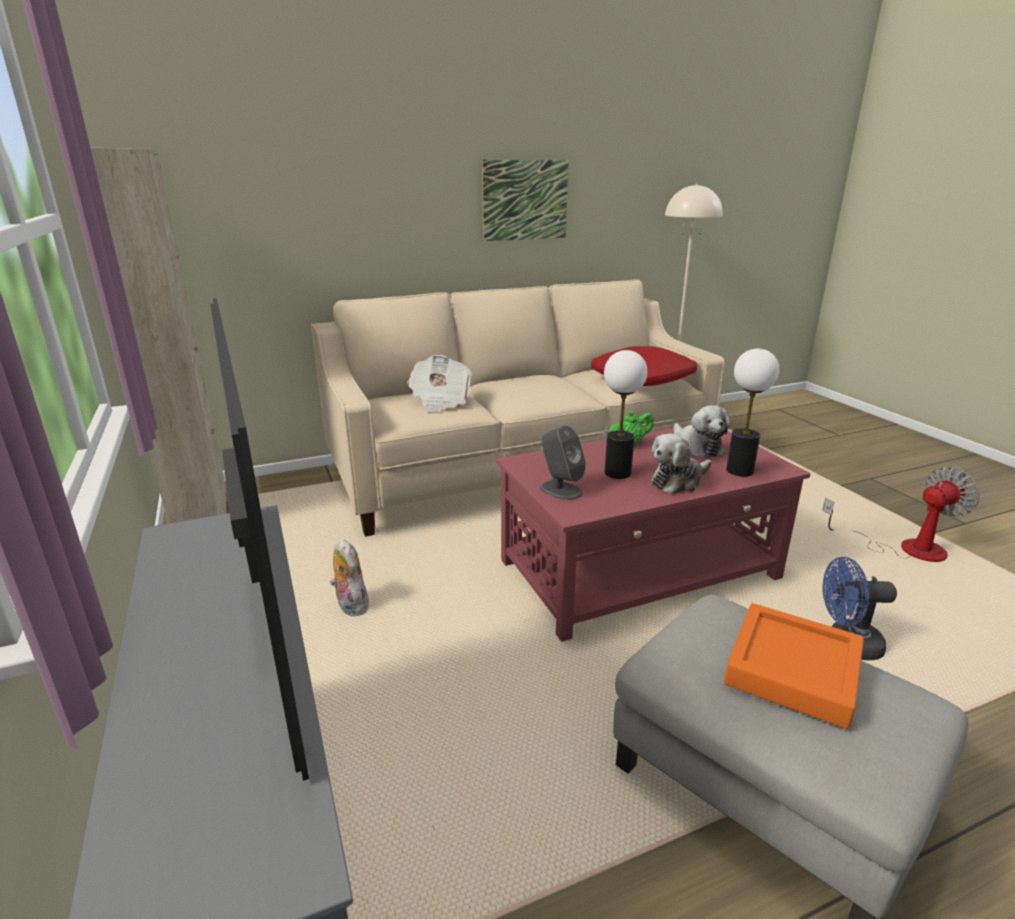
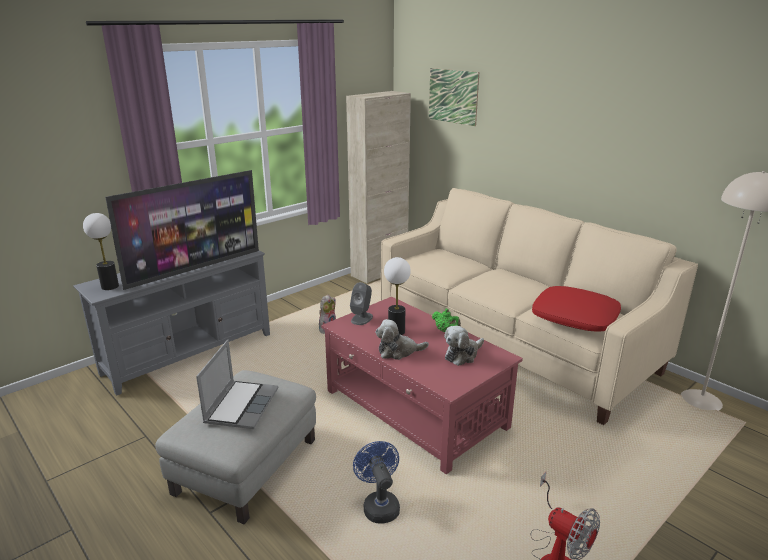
camera: 70 degrees right, 0 degrees up
newspaper [407,355,472,412] -> none
picture [482,160,569,241] -> picture moved to [429,68,479,126]
plush toy [651,434,712,494] -> plush toy turned 45 degrees counterclockwise [375,319,429,360]
orange tray [724,603,864,729] -> laptop [196,340,278,429]
table lamp [726,349,779,476] -> table lamp moved to [83,213,119,290]

